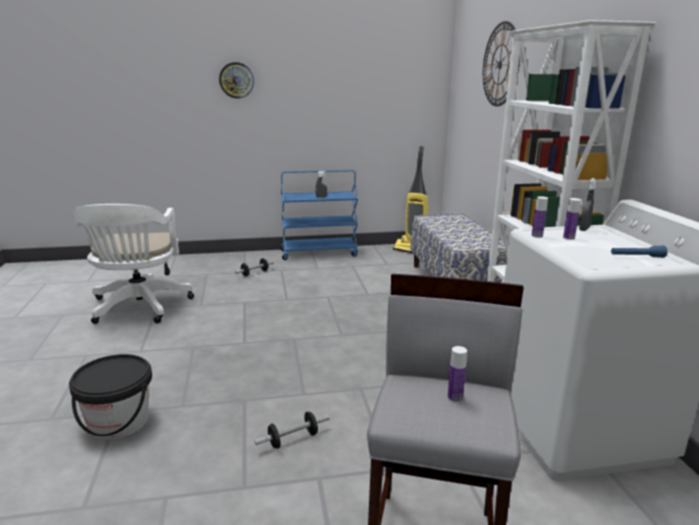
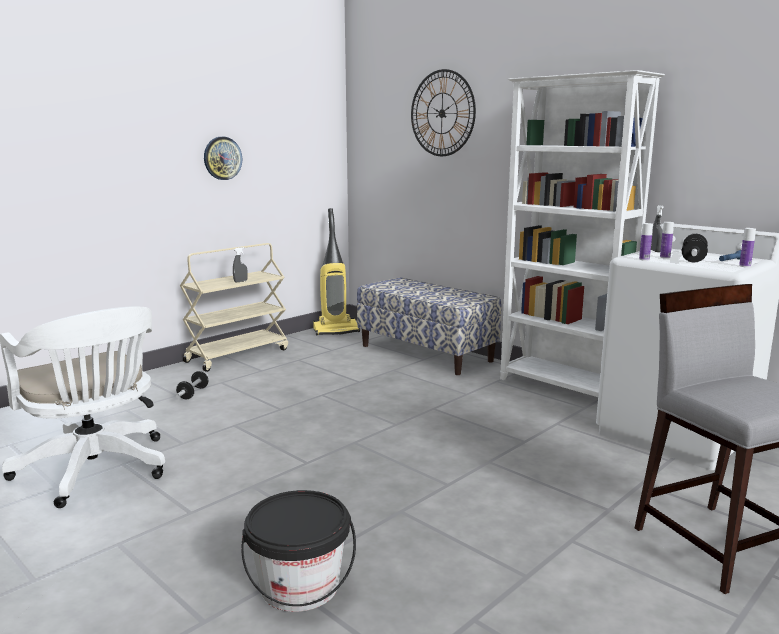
camera: 35 degrees left, 5 degrees down
wall clock [219,62,254,99] -> wall clock moved to [204,137,242,180]
dumbbell [254,412,329,449] -> dumbbell moved to [682,234,708,263]
blue cart [280,170,358,260] -> beige cart [180,243,288,372]
bottle [447,346,467,402] -> bottle moved to [739,228,756,267]

